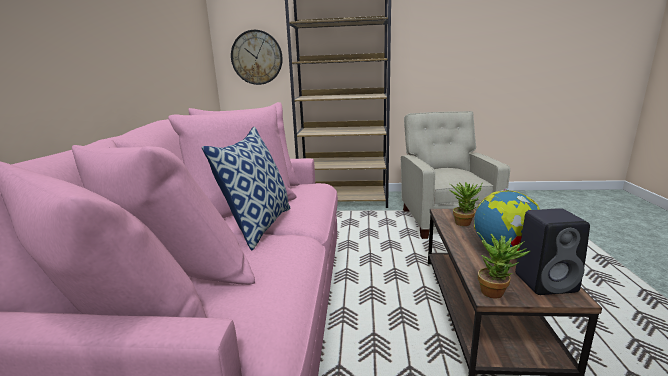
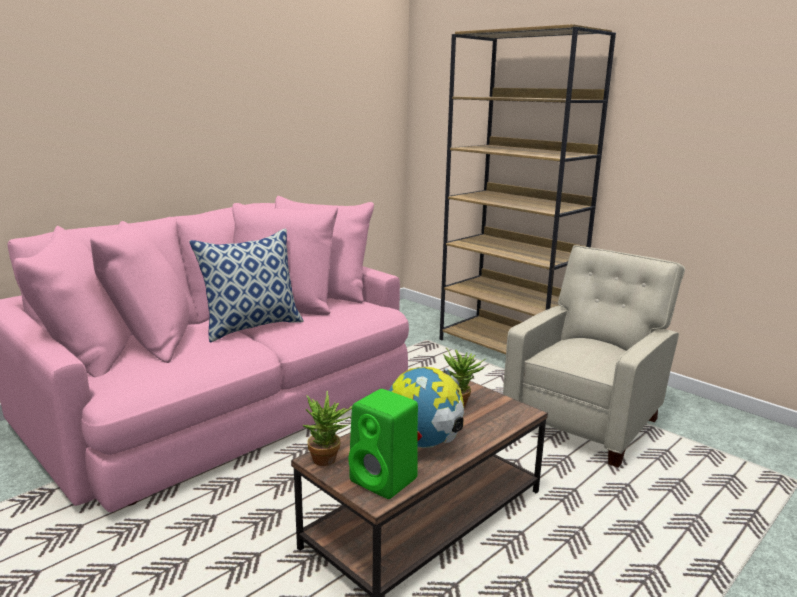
camera: 40 degrees right, 0 degrees up
wall clock [231,30,283,85] -> none
black speaker [515,208,590,295] -> green speaker [348,389,418,499]

